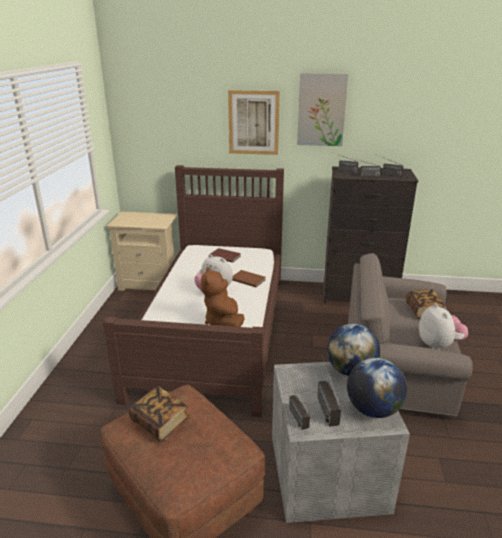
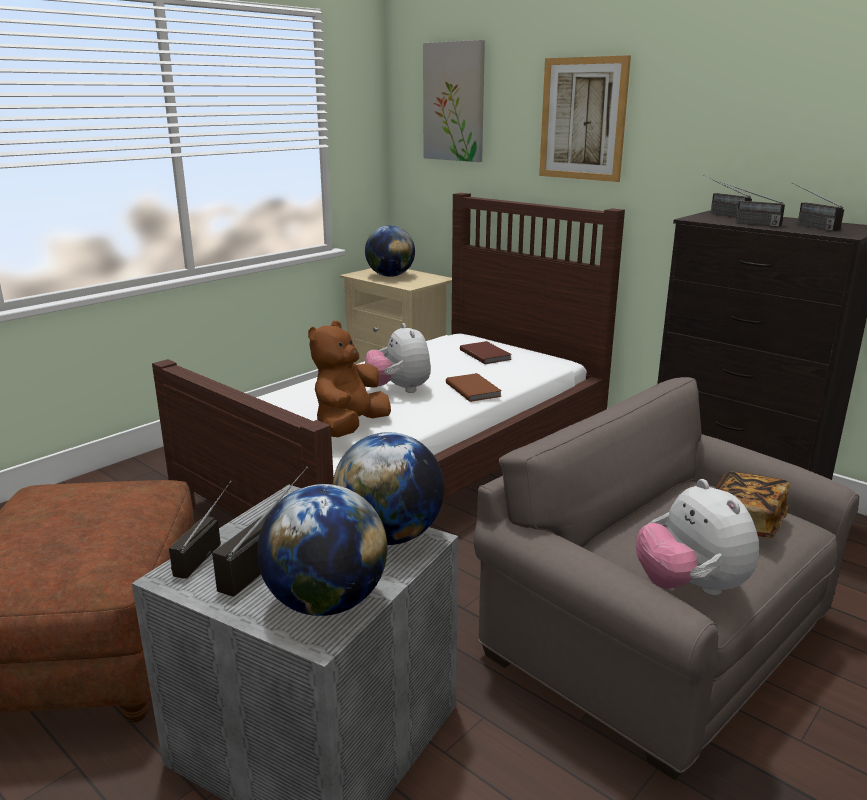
camera: 35 degrees right, 5 degrees down
book [129,386,190,442] -> none
picture [297,73,348,146] -> picture moved to [423,40,485,162]
plush toy [419,303,468,350] -> plush toy turned 135 degrees clockwise [636,479,759,596]
none -> globe [365,225,415,277]

